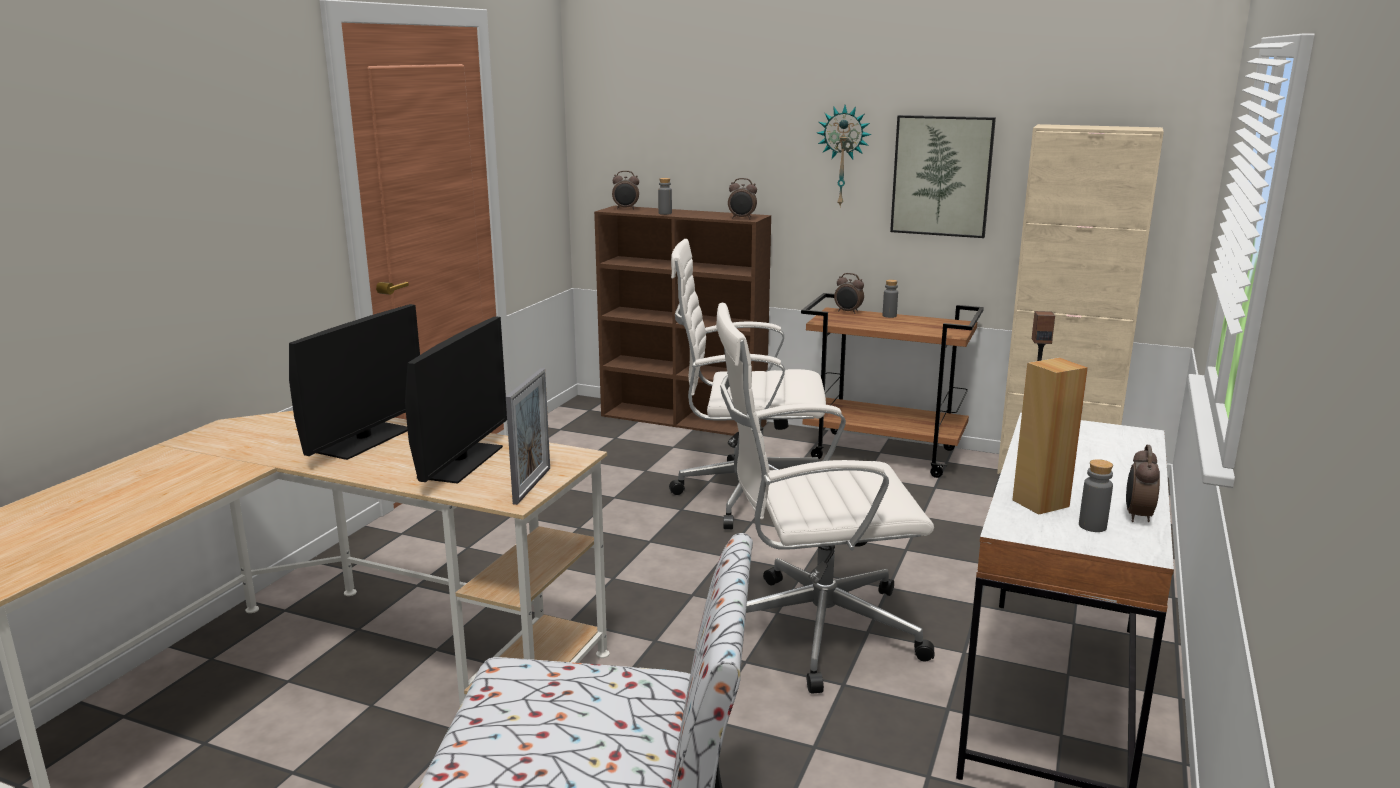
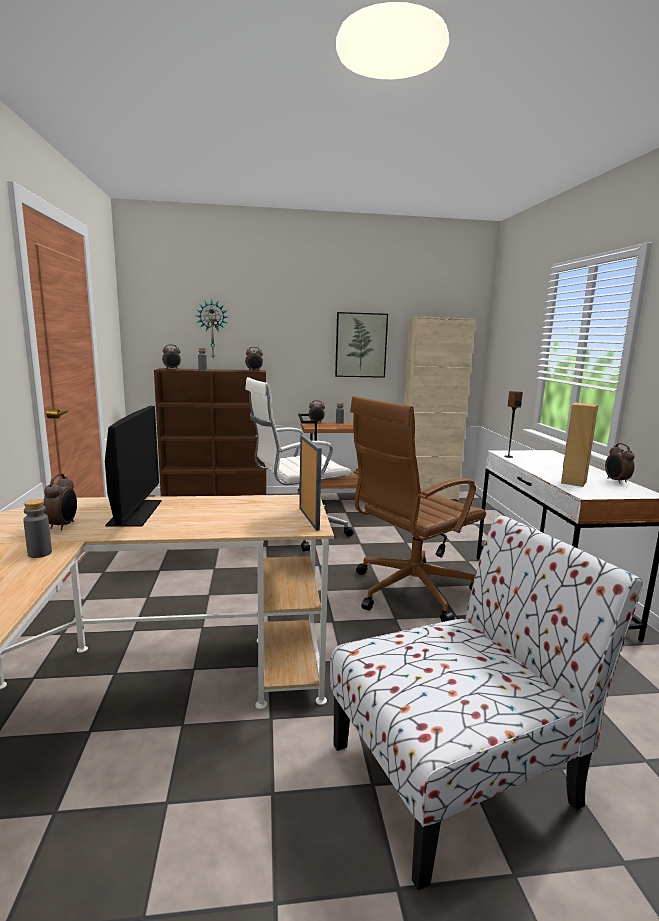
camera: 30 degrees left, 5 degrees down
monitor [405,317,507,484] -> none
white office chair [716,303,935,694] -> brown office chair [350,396,486,622]
wall clock [817,105,871,208] -> wall clock moved to [196,300,227,358]
grey bottle [1079,459,1113,532] -> grey bottle moved to [23,499,52,558]
none -> alarm clock [44,474,77,530]

